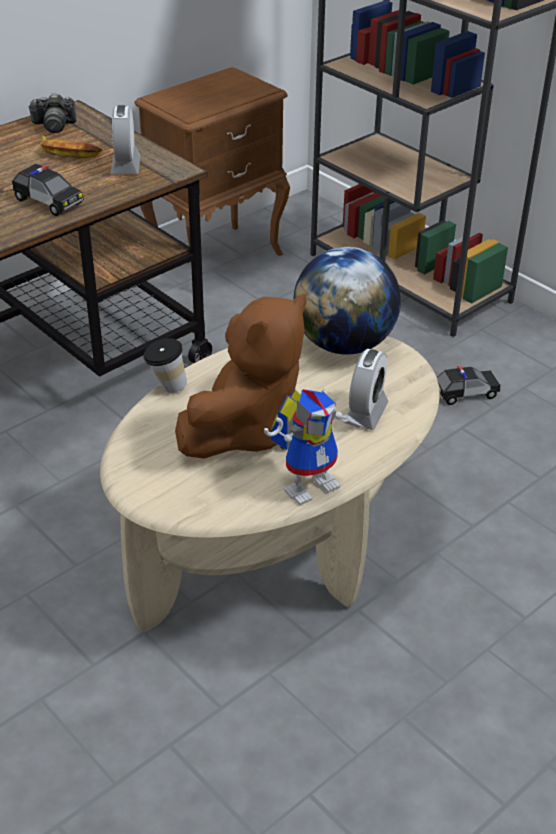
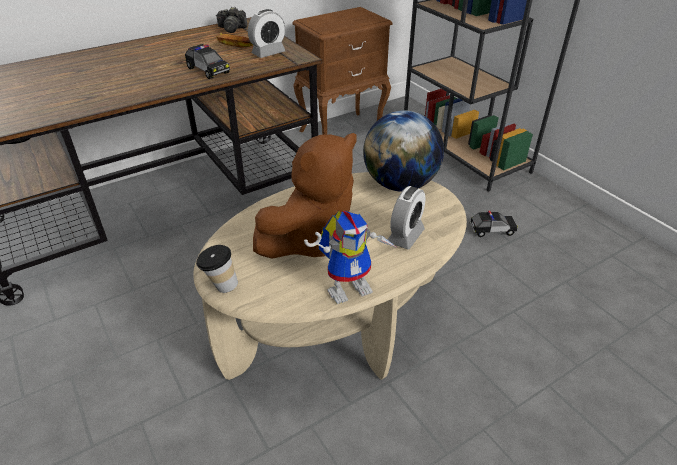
camera: 10 degrees right, 0 degrees up
alarm clock [111,105,141,174] -> alarm clock turned 135 degrees counterclockwise [248,9,286,58]
cup [143,338,187,393] -> cup moved to [196,245,238,293]

